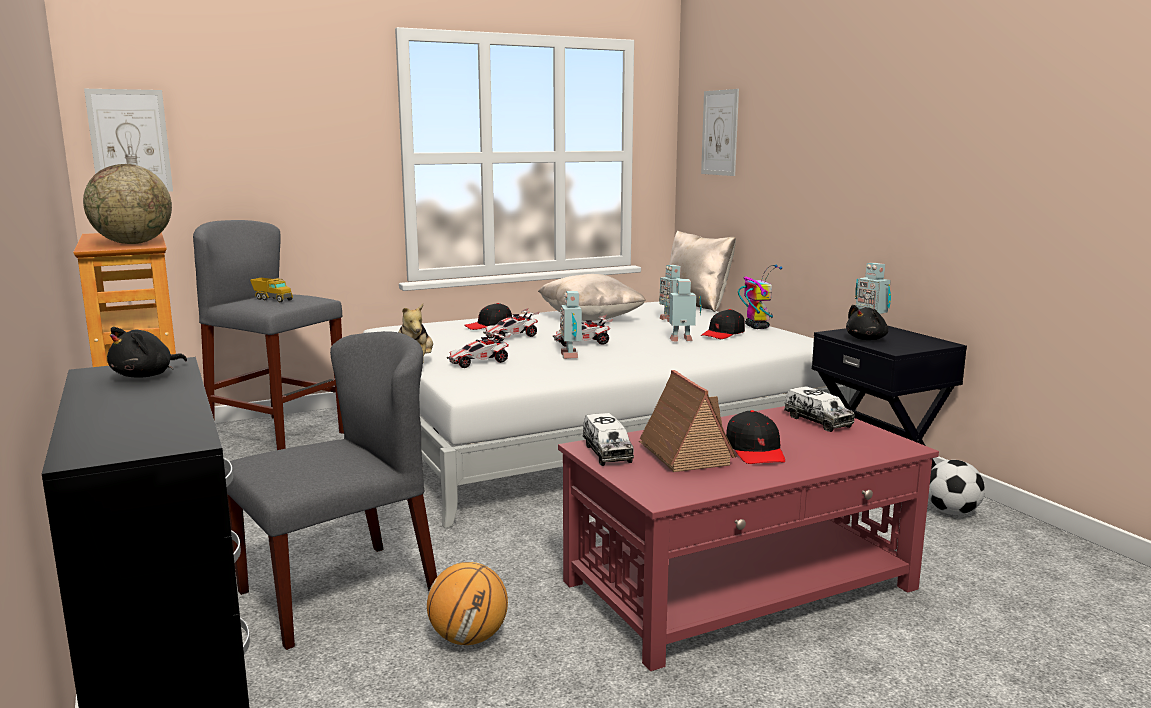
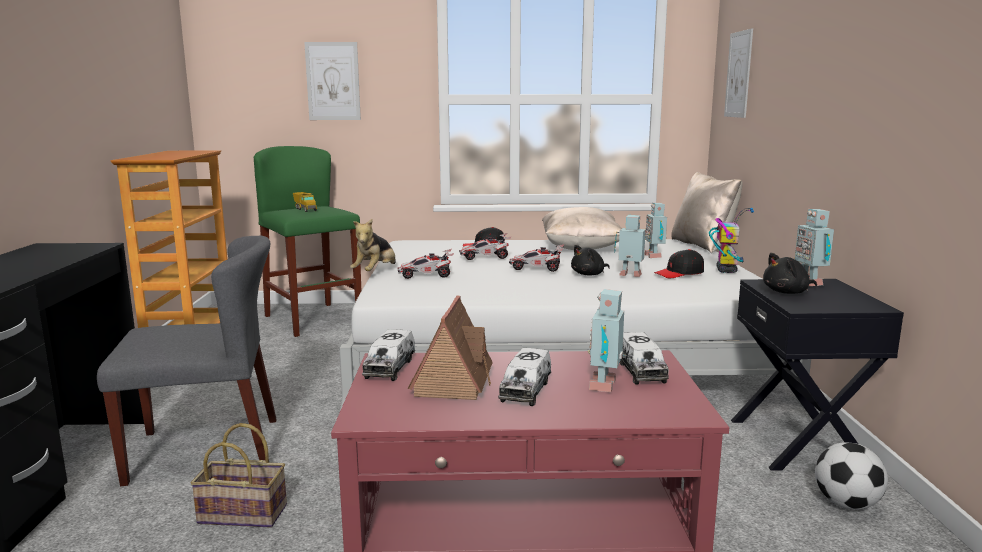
camera: 25 degrees right, 0 degrees up
globe [83,164,172,244] -> none
picture [84,89,173,192] -> picture moved to [304,42,361,120]
black plush toy [107,327,187,378] -> black plush toy moved to [571,245,610,275]
grey stool [193,220,344,450] -> green stool [254,146,361,337]
basketball [427,562,508,645] -> basket [190,423,287,528]
toy robot [559,291,584,359] -> toy robot moved to [587,289,626,392]
black cap [726,410,785,464] -> toy truck [498,348,551,406]

